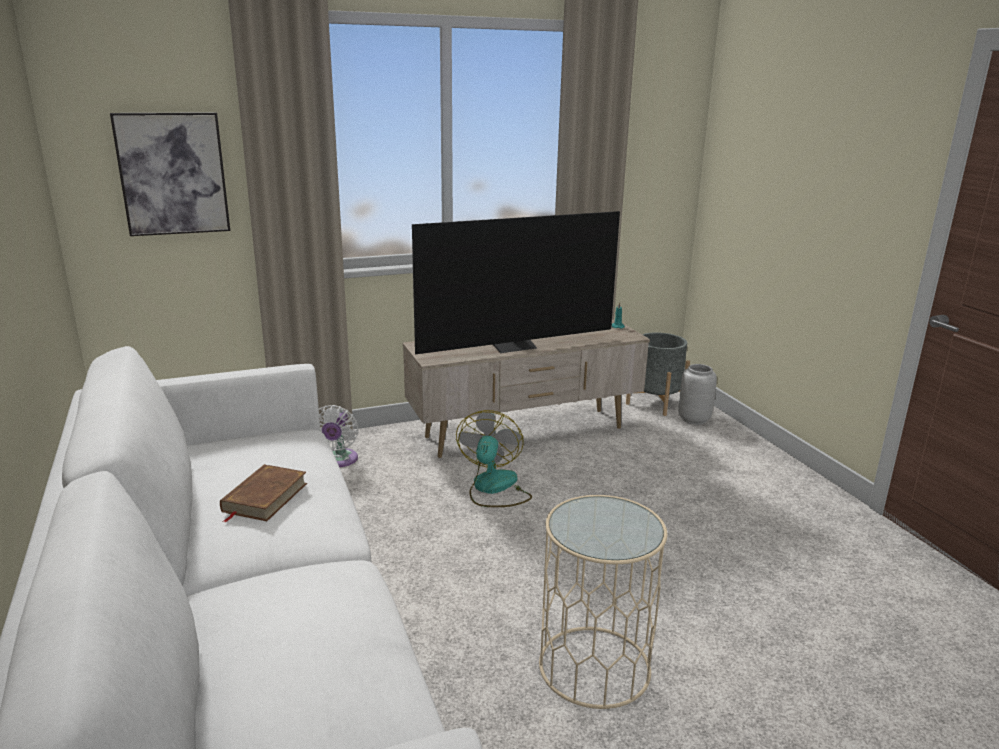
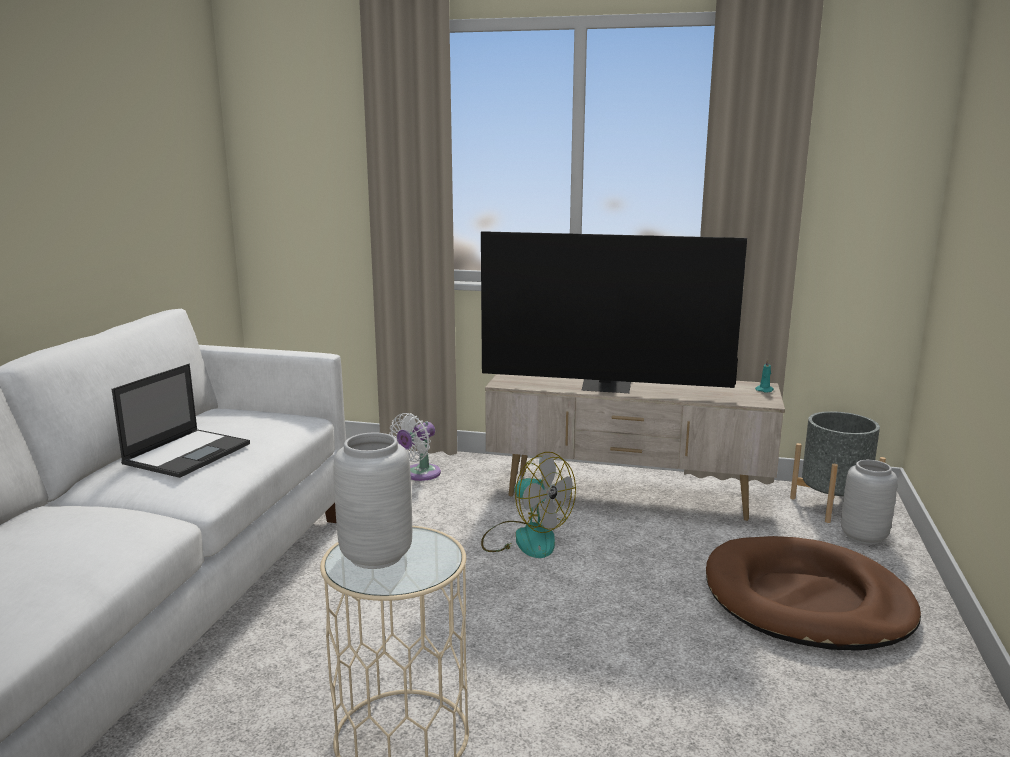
camera: 35 degrees right, 5 degrees down
picture [110,112,230,236] -> none
brown book [220,464,307,522] -> laptop [112,364,250,478]
fan [456,410,532,507] -> fan turned 90 degrees clockwise [481,452,576,558]
none -> grey vase [333,432,412,569]
none -> brown dog bed [706,536,921,651]

